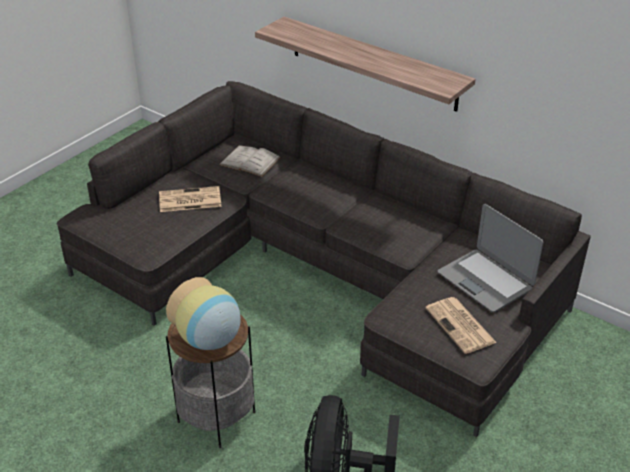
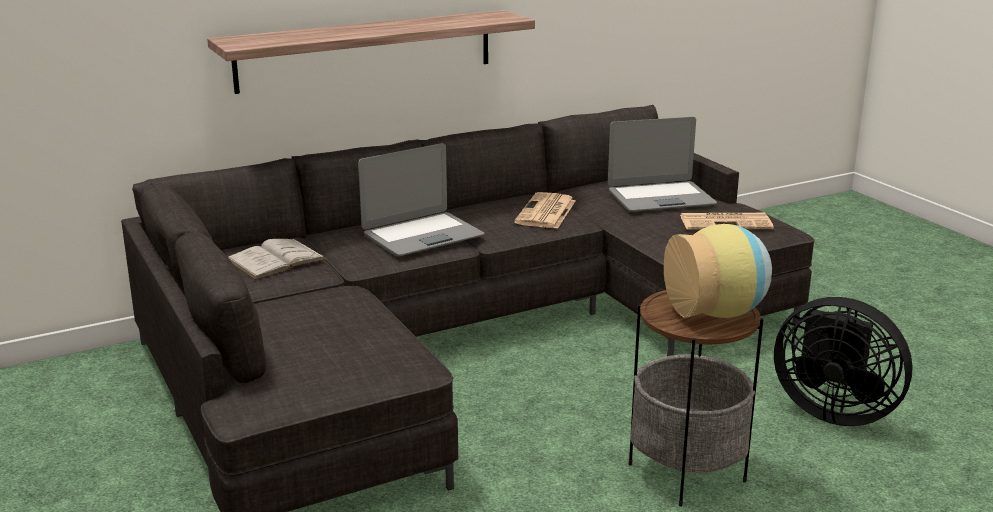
camera: 65 degrees left, 15 degrees down
newspaper [159,186,222,212] -> newspaper moved to [514,192,576,229]
none -> laptop [358,143,484,256]

